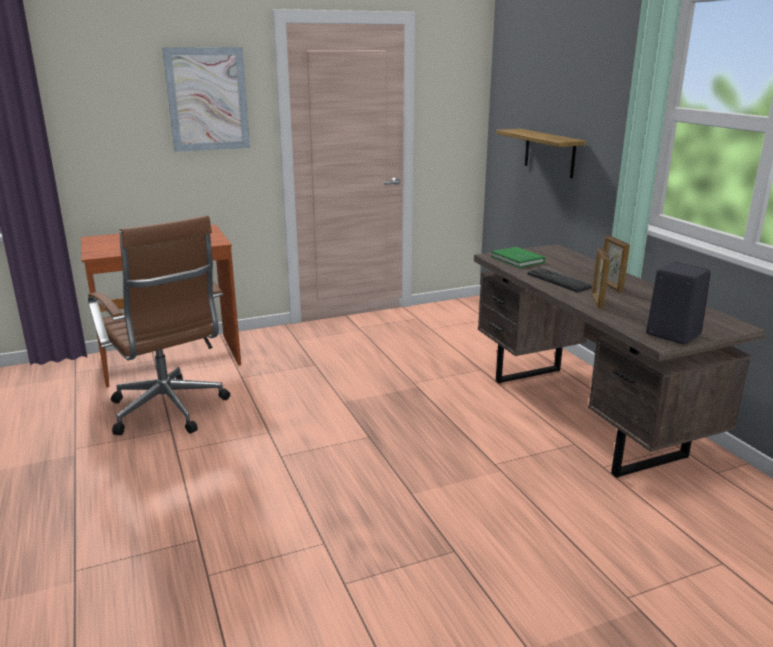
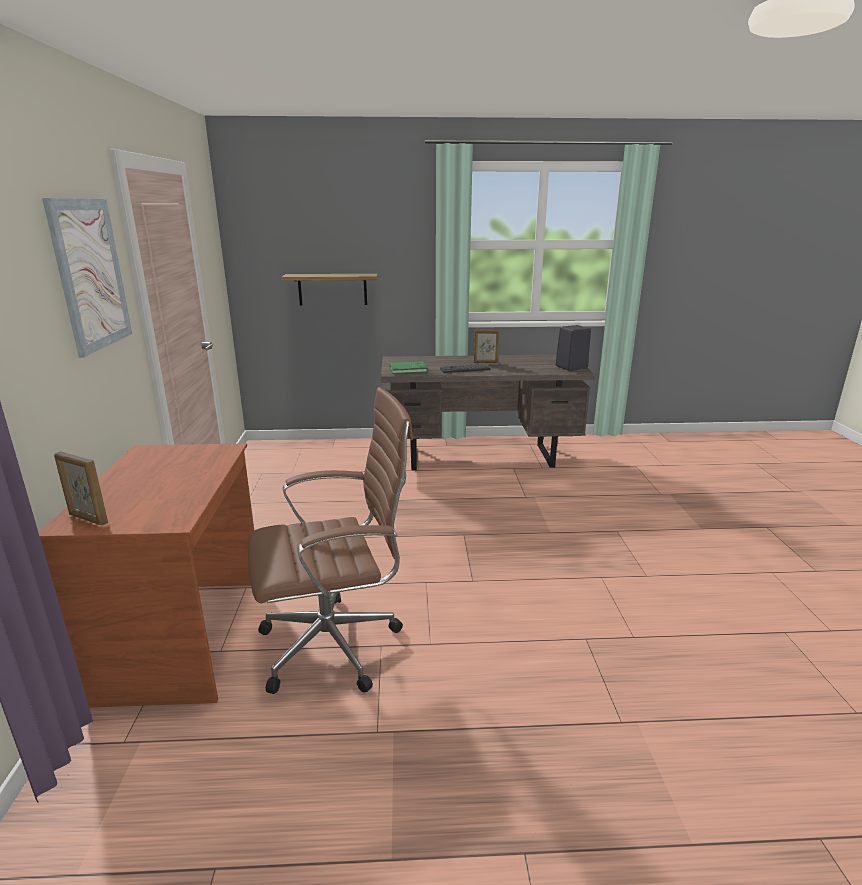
camera: 70 degrees left, 0 degrees up
picture frame [592,248,610,309] -> picture frame moved to [54,451,108,526]

